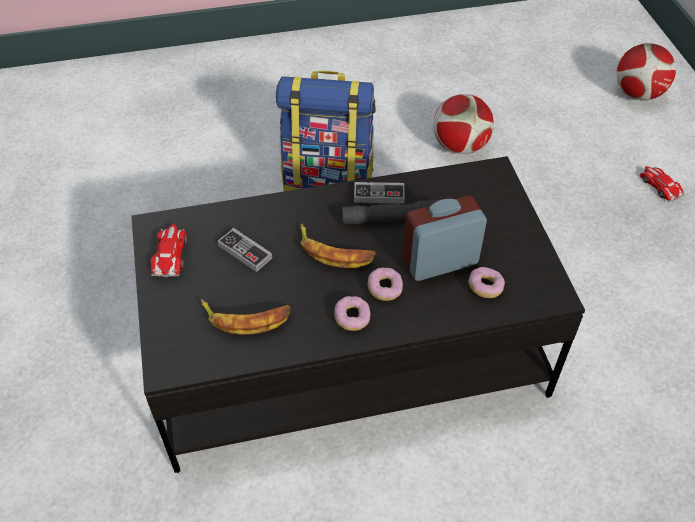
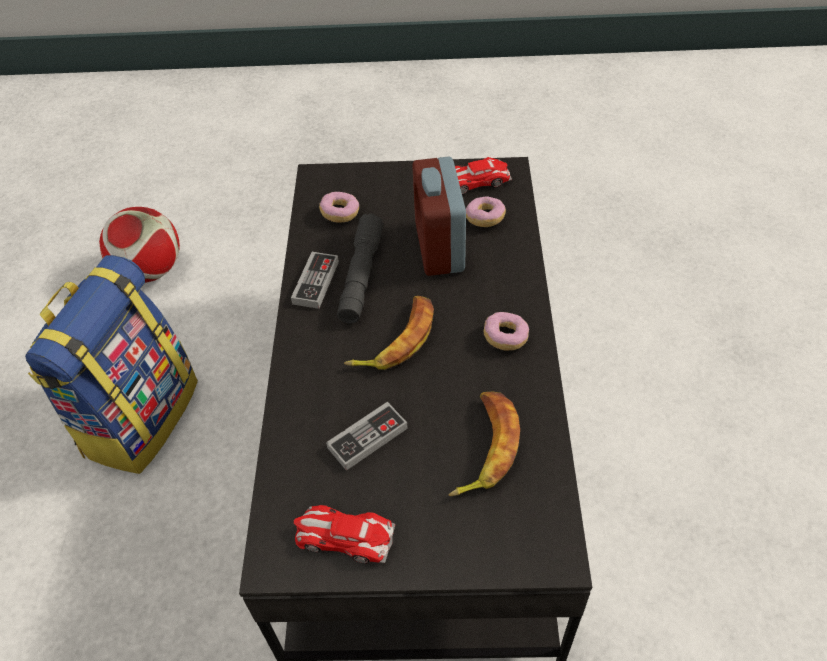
camera: 75 degrees left, 0 degrees up
donut [368,267,403,301] -> donut moved to [319,192,359,223]
football [616,43,676,101] -> none
toy car [640,166,685,202] -> toy car moved to [455,157,512,195]

